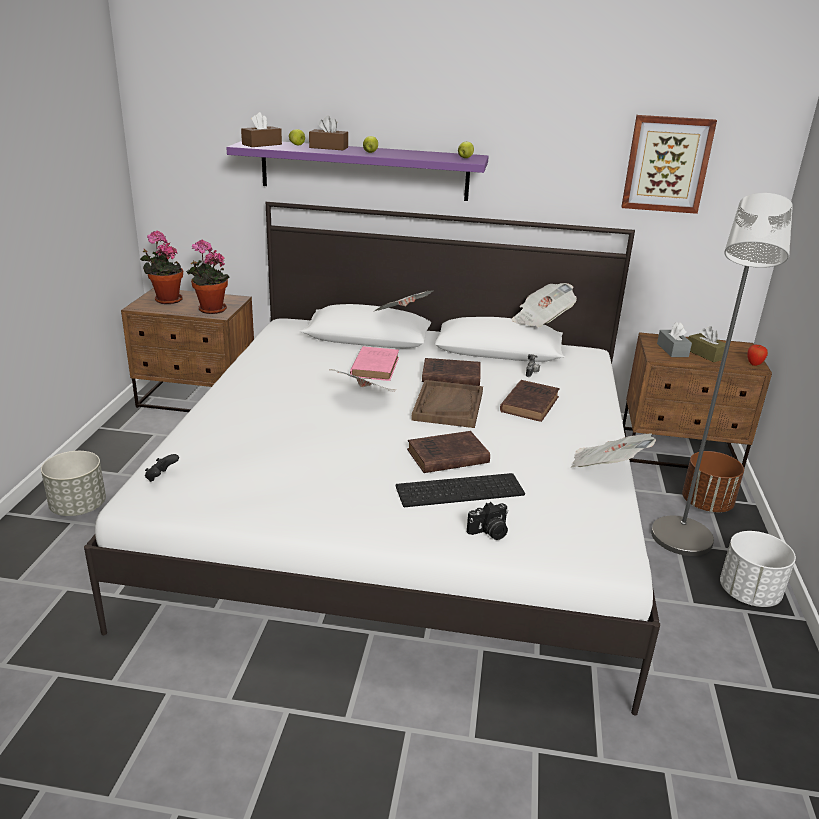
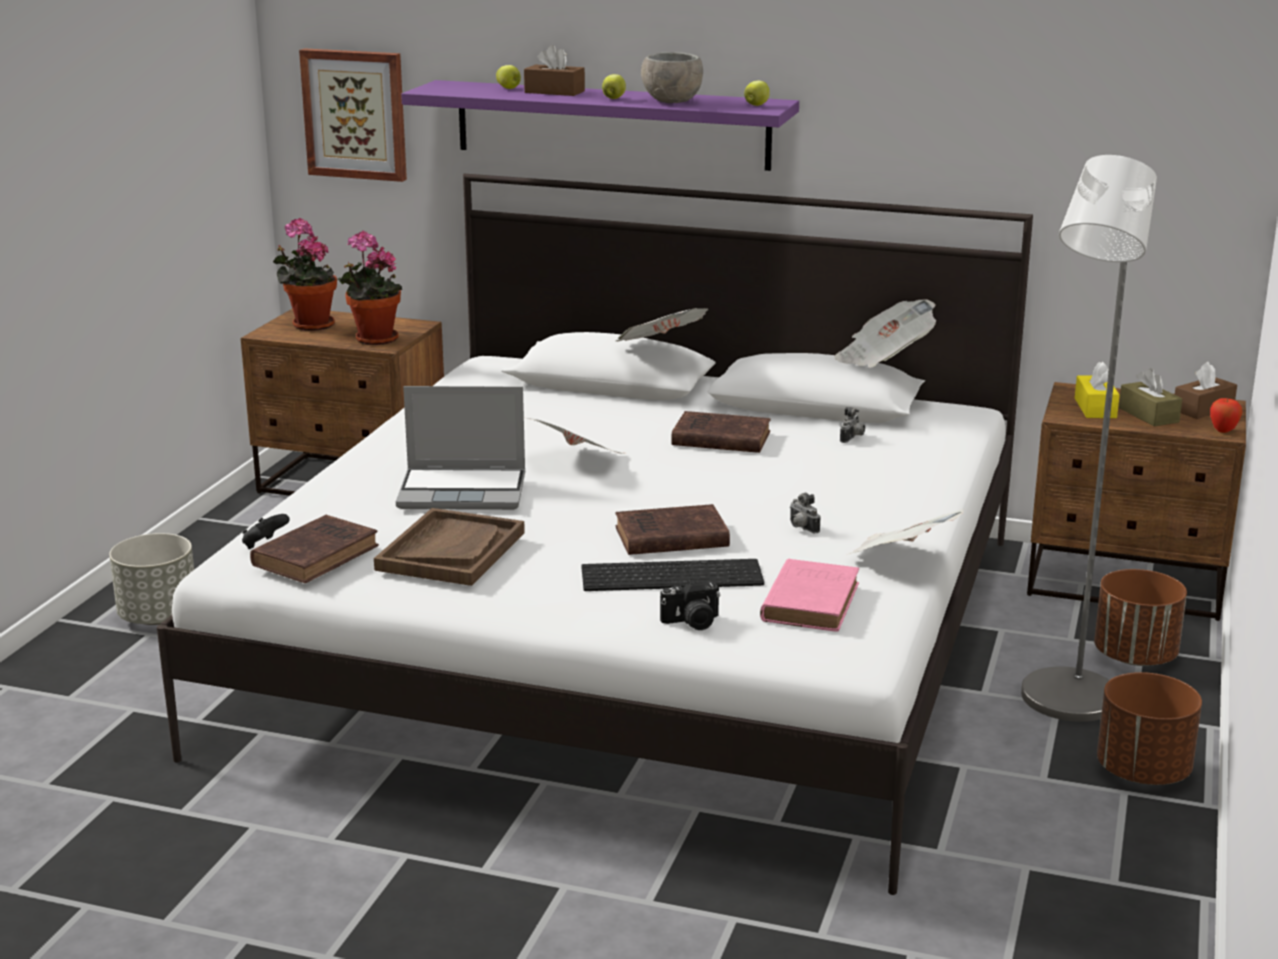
camera: 10 degrees right, 5 degrees down
brown tissue box [241,112,282,147] -> brown tissue box moved to [1175,362,1237,419]
pink book [350,346,399,381] -> pink book moved to [760,559,859,631]
brown tray [411,380,483,428] -> brown tray moved to [374,508,525,586]
brown book [500,380,560,422] -> brown book moved to [250,515,379,583]
picture [621,115,717,214] -> picture moved to [299,48,407,182]
grey tissue box [657,322,692,357] -> yellow tissue box [1075,362,1120,418]
white planter [720,531,796,607] -> brown planter [1097,672,1202,785]
none -> laptop [396,386,525,510]
none -> grey bowl [641,52,703,103]
none -> camera [790,493,820,533]

